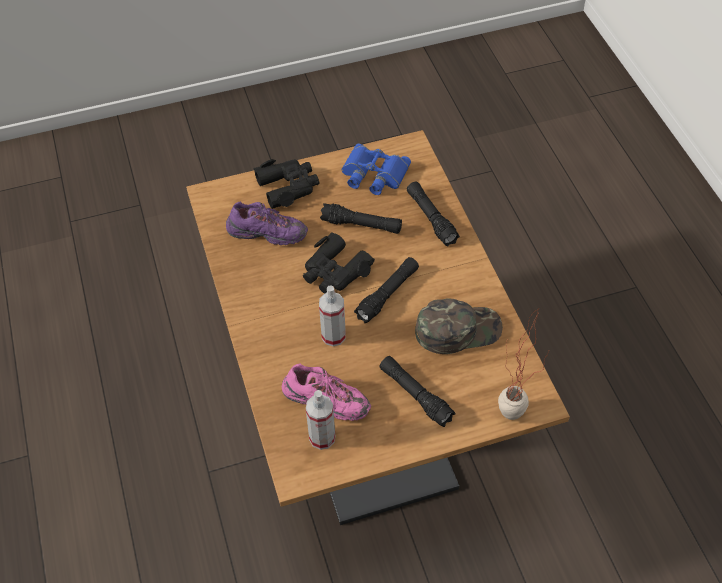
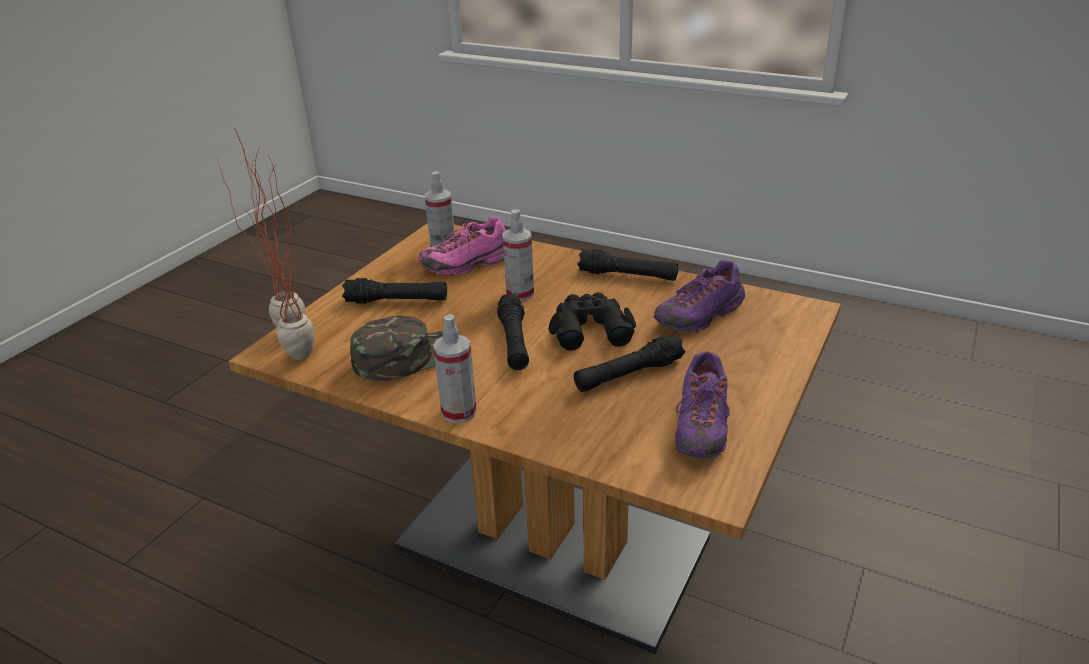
camera: 135 degrees right, 20 degrees down
black binoculars [254,159,319,209] -> none
blue binoculars [341,144,411,195] -> purple shoe [675,351,730,459]
black flashlight [407,182,460,247] -> black flashlight moved to [578,249,678,281]
green cap [415,299,503,354] -> green cap turned 150 degrees counterclockwise [350,316,460,381]
none -> potted plant [241,149,315,360]
none -> spray bottle [433,314,477,423]

